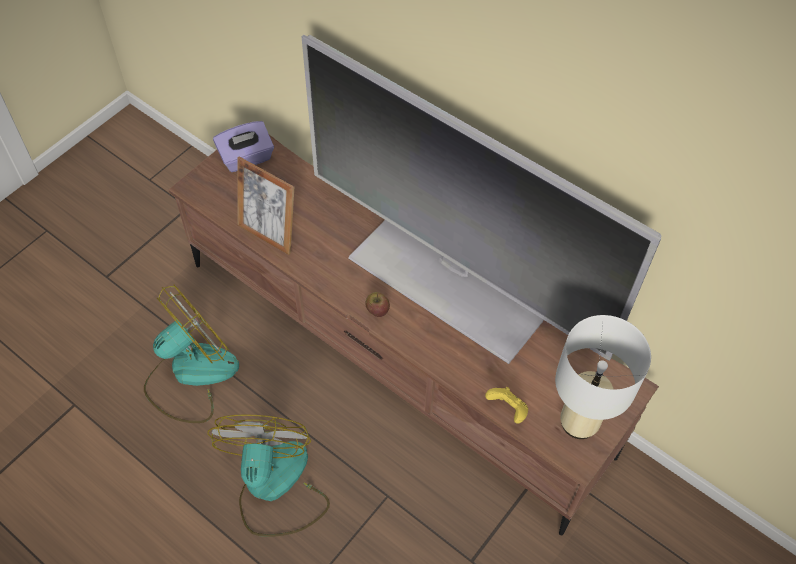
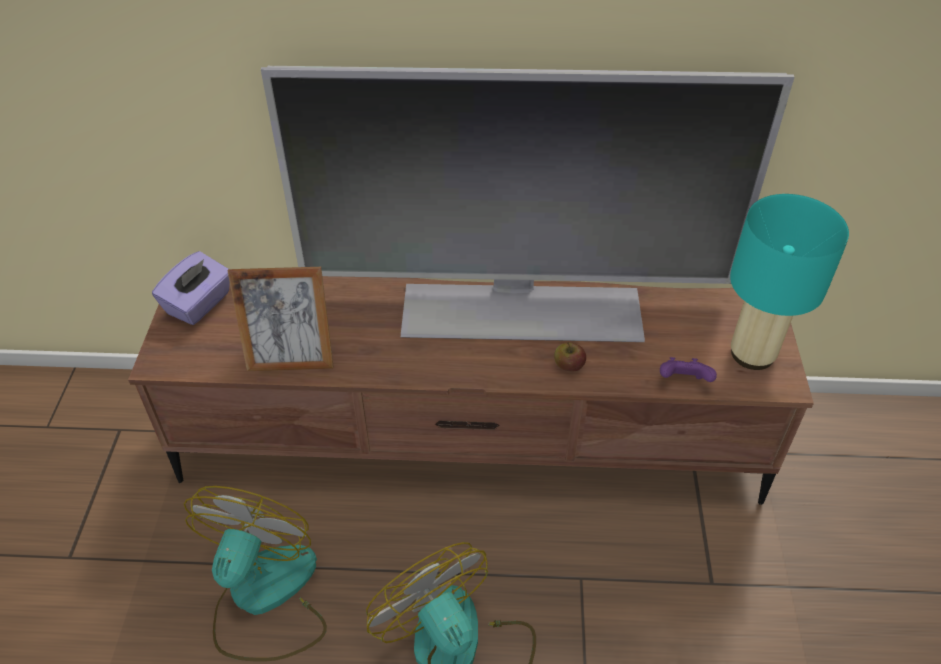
camera: 35 degrees left, 10 degrees down
apple [365,292,390,317] -> apple moved to [554,342,586,372]
yellow game controller [485,387,528,423] -> purple game controller [660,357,717,382]
white table lamp [555,315,651,439] -> turquoise table lamp [730,194,849,370]

